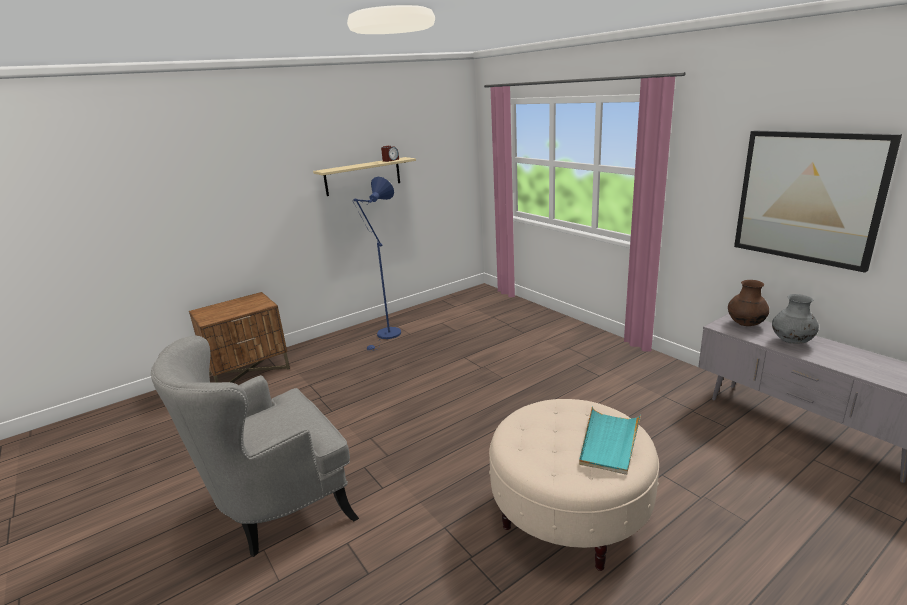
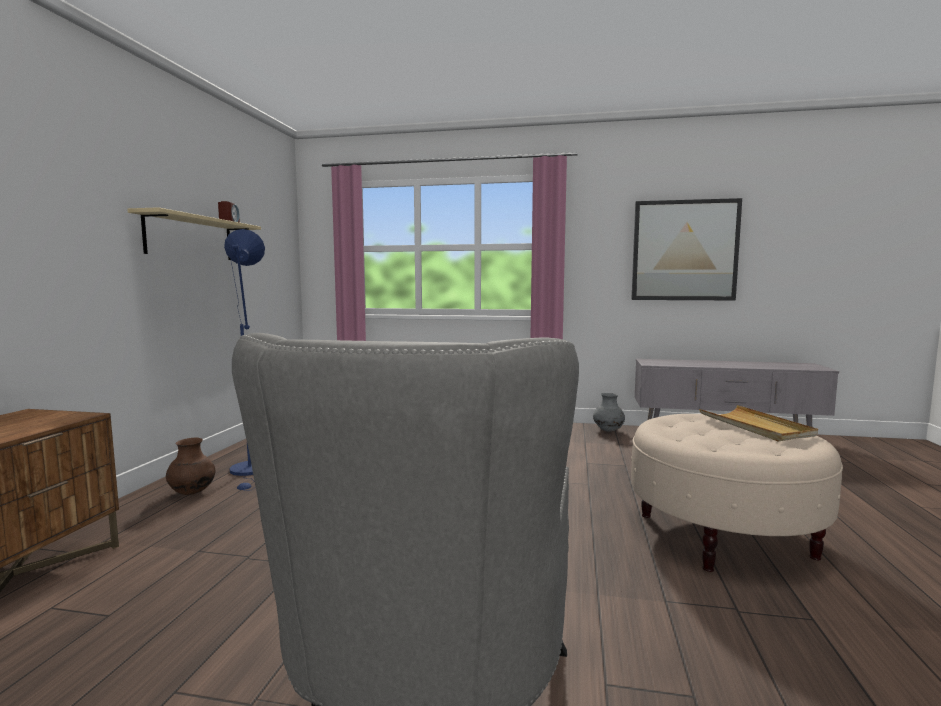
camera: 45 degrees left, 15 degrees down
turquoise tray [579,406,641,475] -> beige tray [699,405,818,441]
brown vase [728,280,769,326] -> brown vase moved to [166,438,215,495]
grey vase [772,294,819,344] -> grey vase moved to [593,393,625,432]

